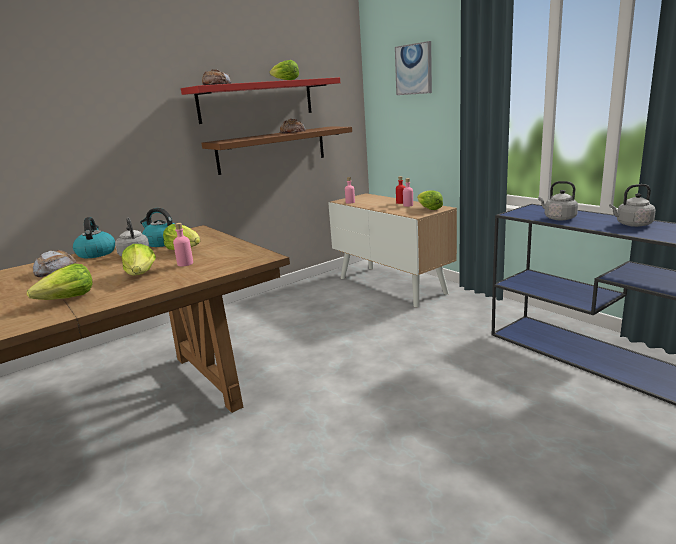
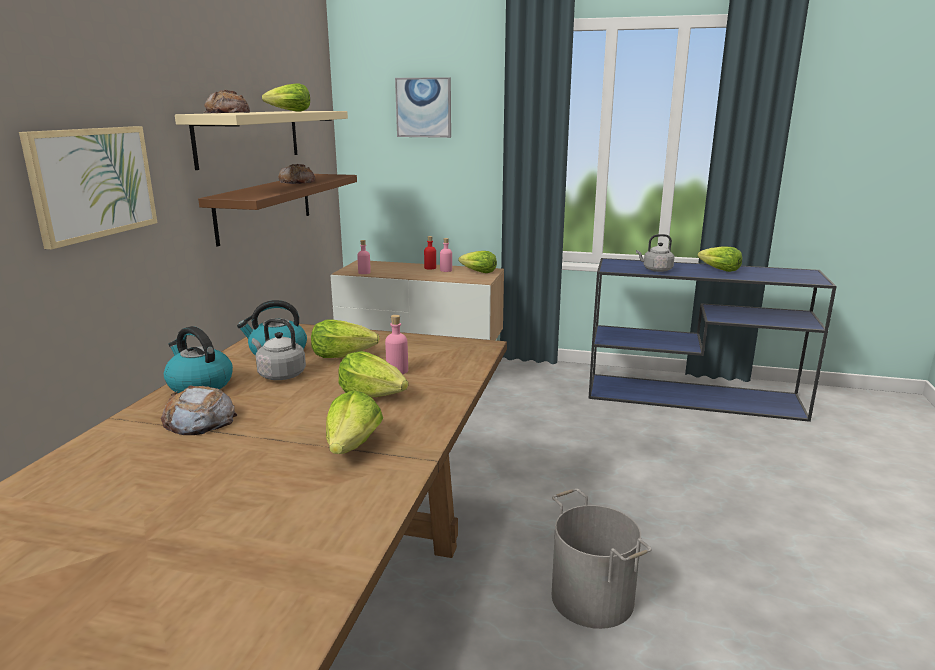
camera: 40 degrees left, 0 degrees up
red shelf [181,77,340,124] -> beige shelf [175,111,348,170]
grey kettle [609,184,656,227] -> lettuce [697,247,742,272]
none -> picture [19,126,158,250]
none -> grey bucket [552,489,652,629]

